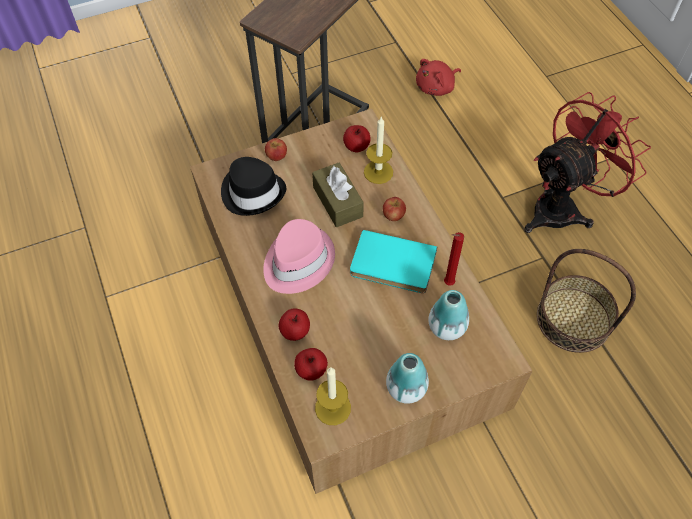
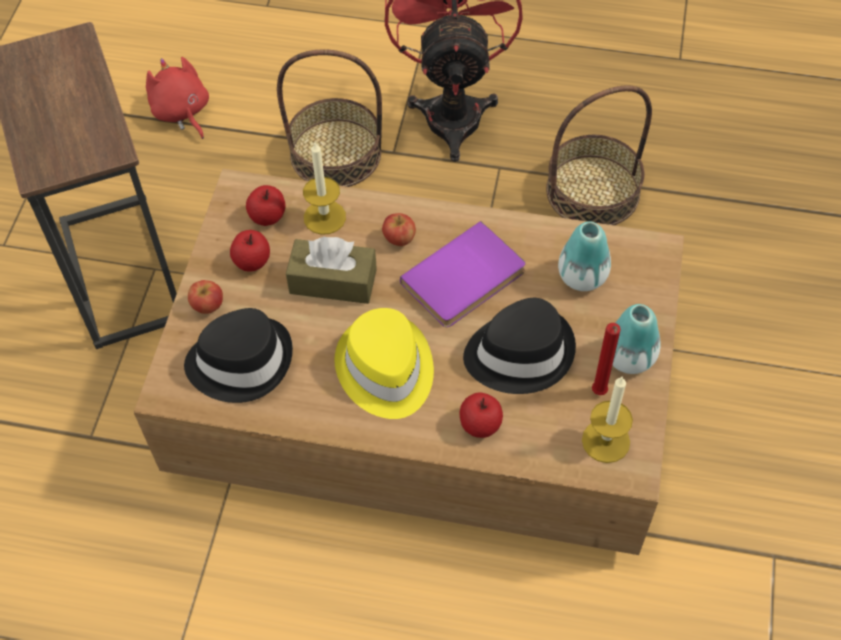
camera: 55 degrees left, 0 degrees up
pink hat [263,219,335,294] -> yellow hat [334,308,434,419]
apple [294,348,328,381] -> apple moved to [230,230,270,272]
turquoise book [350,230,437,293] -> purple book [400,221,525,327]
red plush toy [416,59,461,96] -> red plush toy turned 150 degrees clockwise [146,57,209,139]
red candle [444,232,464,286] -> red candle moved to [592,323,621,395]
none -> basket [277,49,382,187]
none -> black hat [463,298,576,394]

